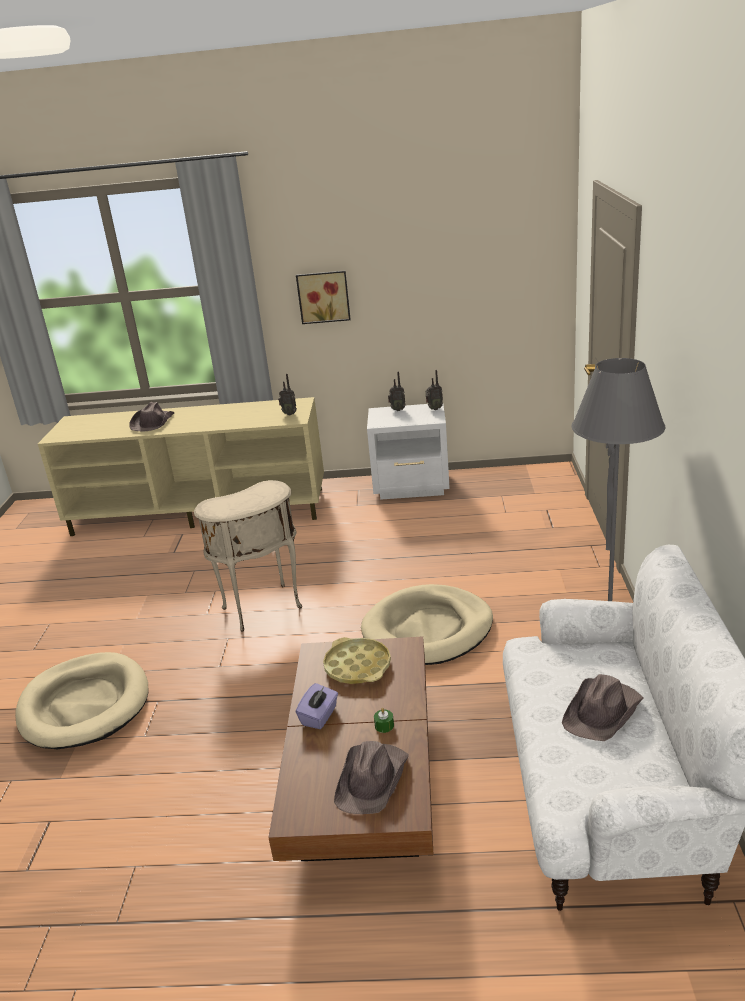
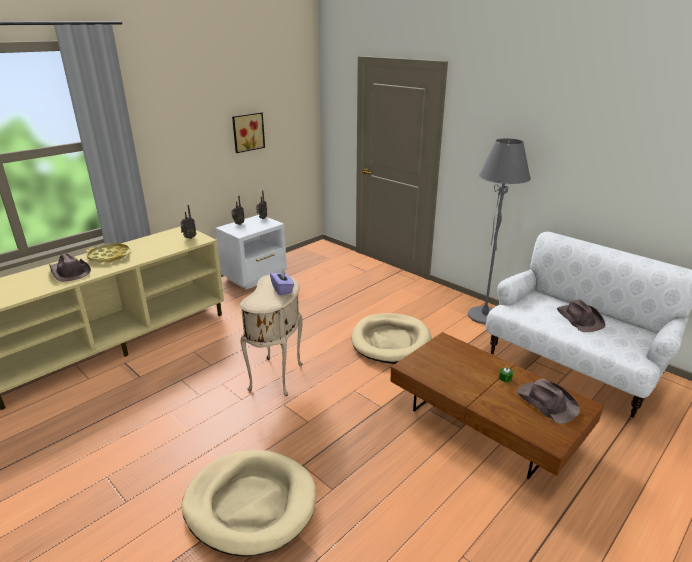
camera: 50 degrees left, 0 degrees up
picture [296,271,351,324] -> picture moved to [232,112,265,153]
purple tissue box [296,683,338,729] -> purple tissue box moved to [270,269,294,295]
yellow tray [323,637,391,684] -> yellow tray moved to [86,243,131,263]

